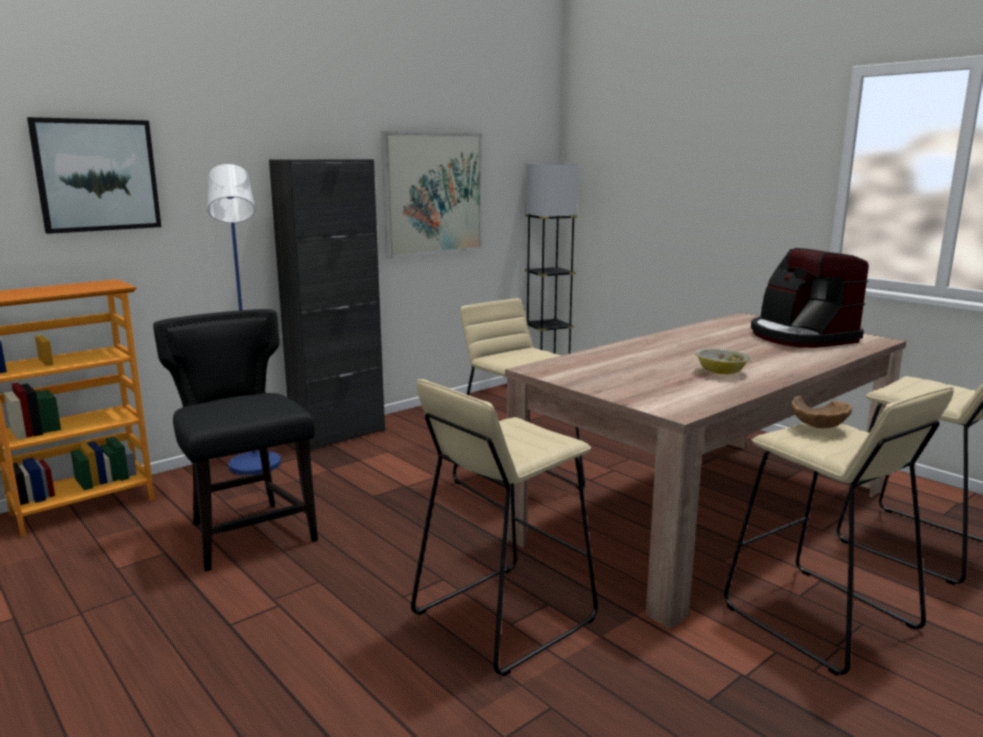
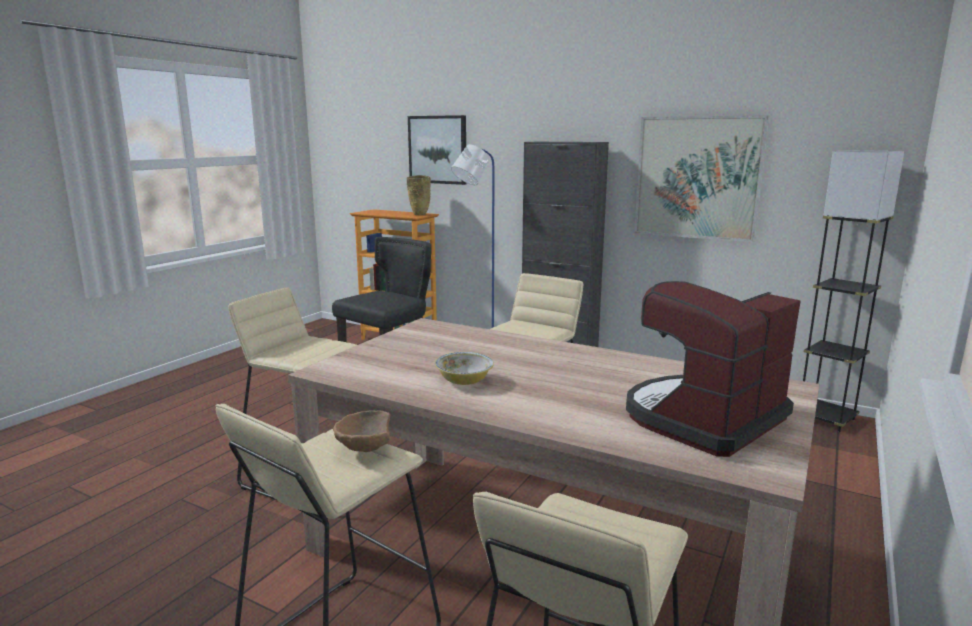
camera: 70 degrees right, 0 degrees up
none -> beige vase [407,175,431,215]

